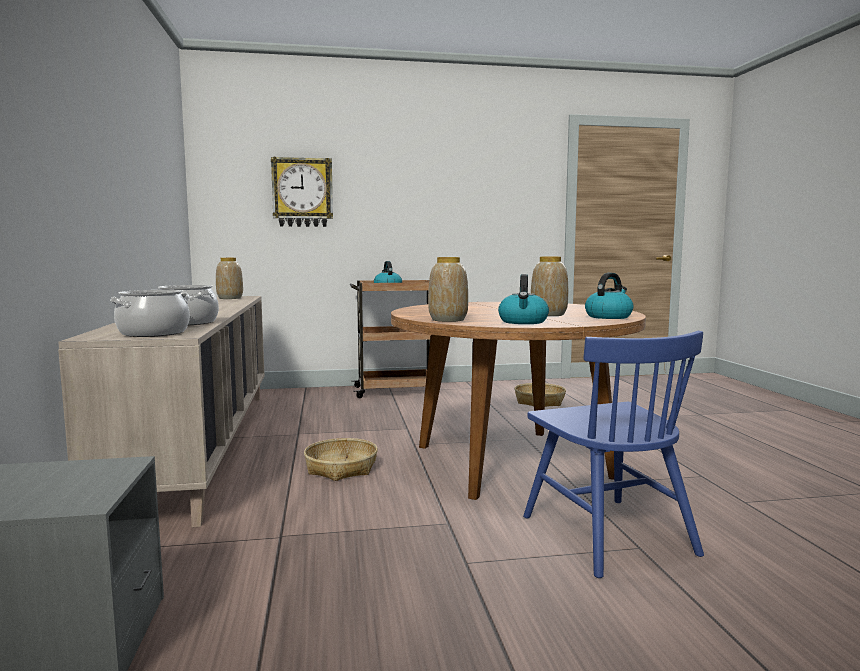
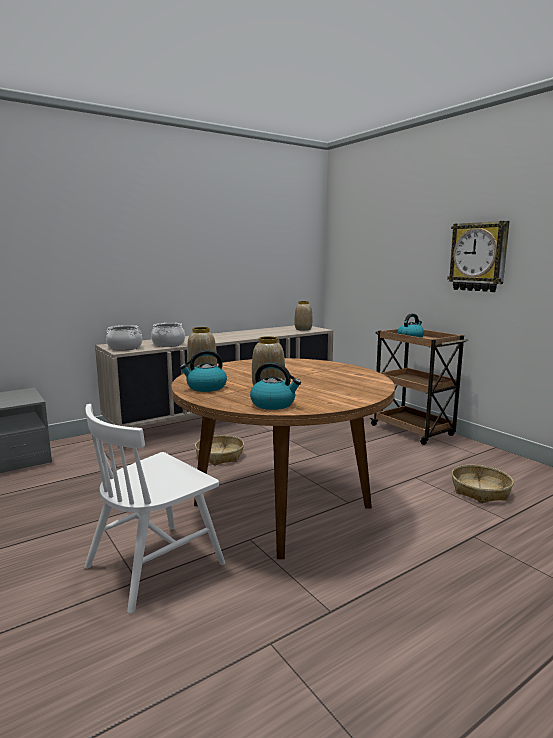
camera: 65 degrees right, 5 degrees up
wall clock [271,157,333,227] -> wall clock moved to [447,221,510,292]
blue chair [523,331,704,578] -> white chair [84,404,225,614]

